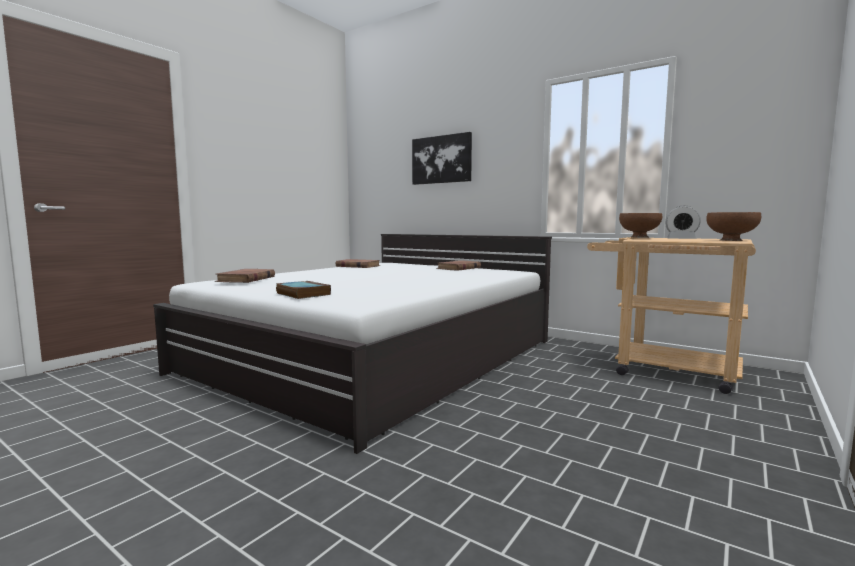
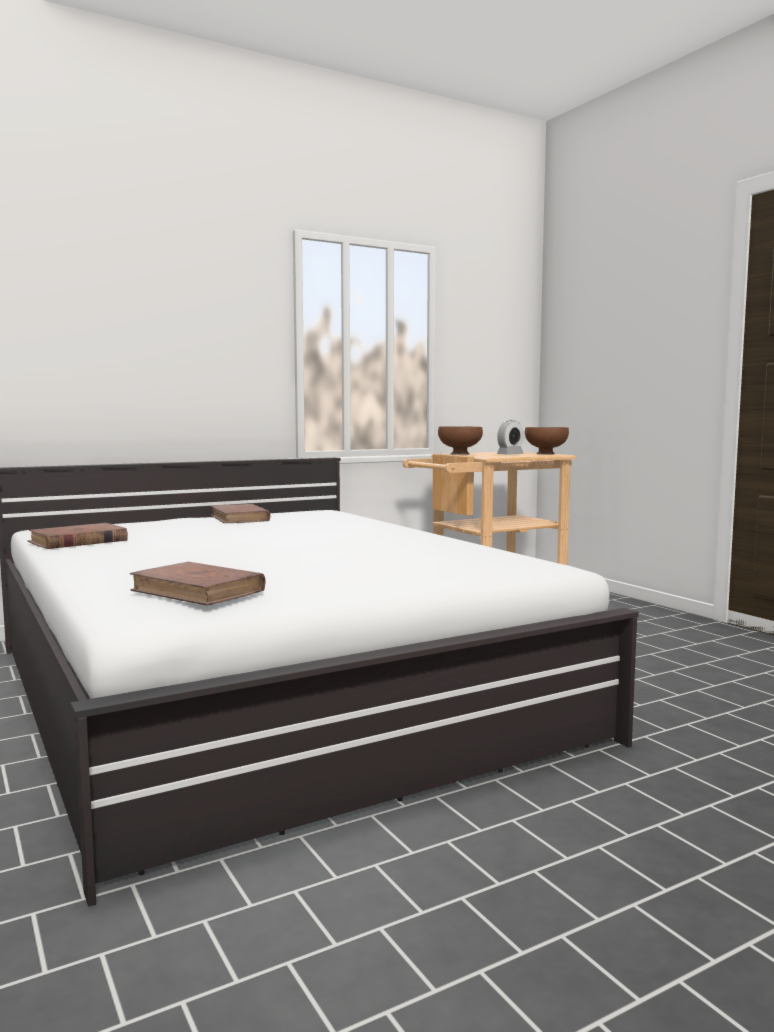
camera: 65 degrees left, 0 degrees up
book [276,281,331,299] -> none
picture [412,132,472,185] -> none

